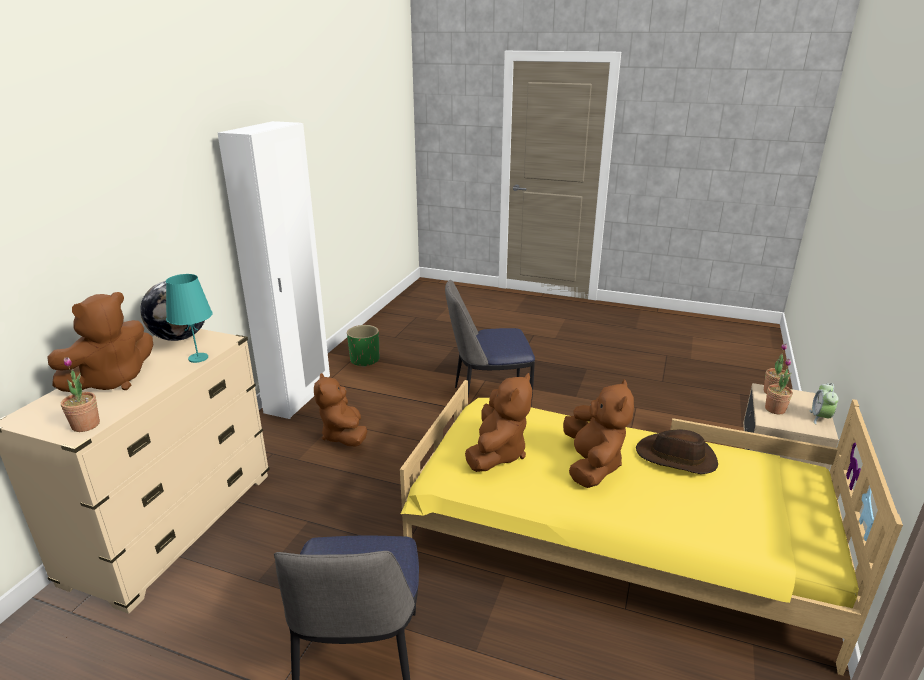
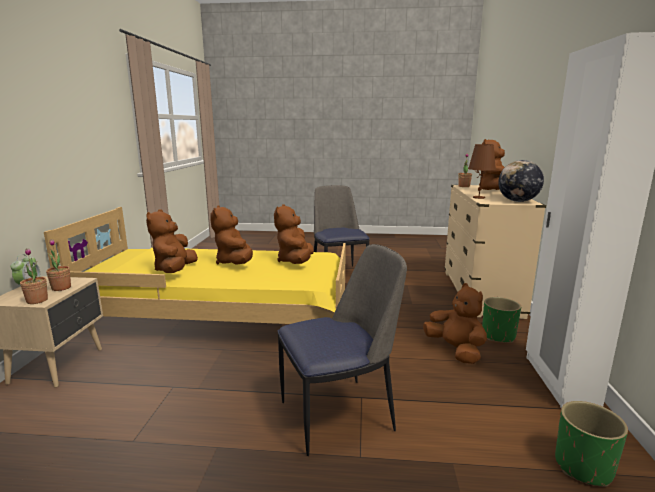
camera: 165 degrees right, 10 degrees down
turquoise table lamp [166,274,213,363] -> brown table lamp [468,144,496,199]
brown hat [636,430,718,474] -> brown plush toy [146,210,198,273]
none -> green planter [482,297,521,343]

